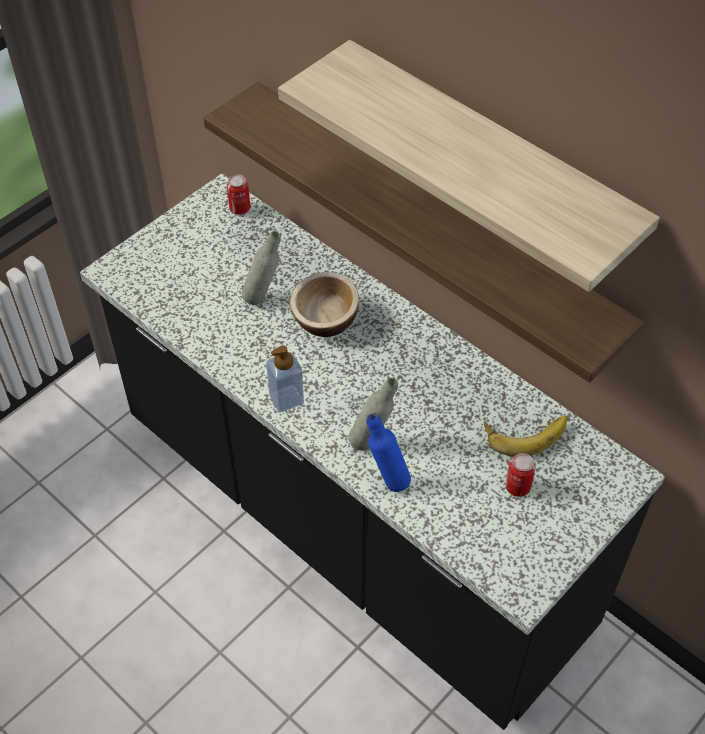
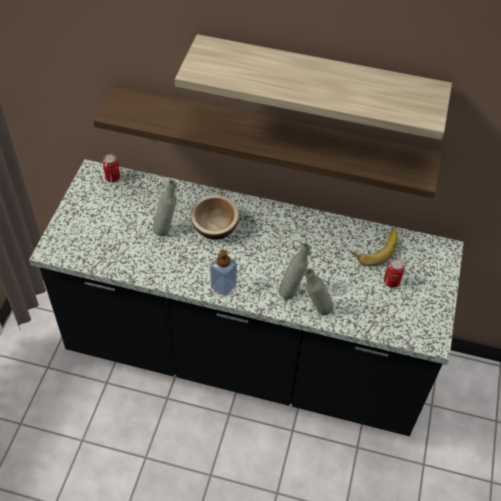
camera: 30 degrees left, 0 degrees up
blue bottle [366,413,411,492] -> grey bottle [305,268,334,315]

